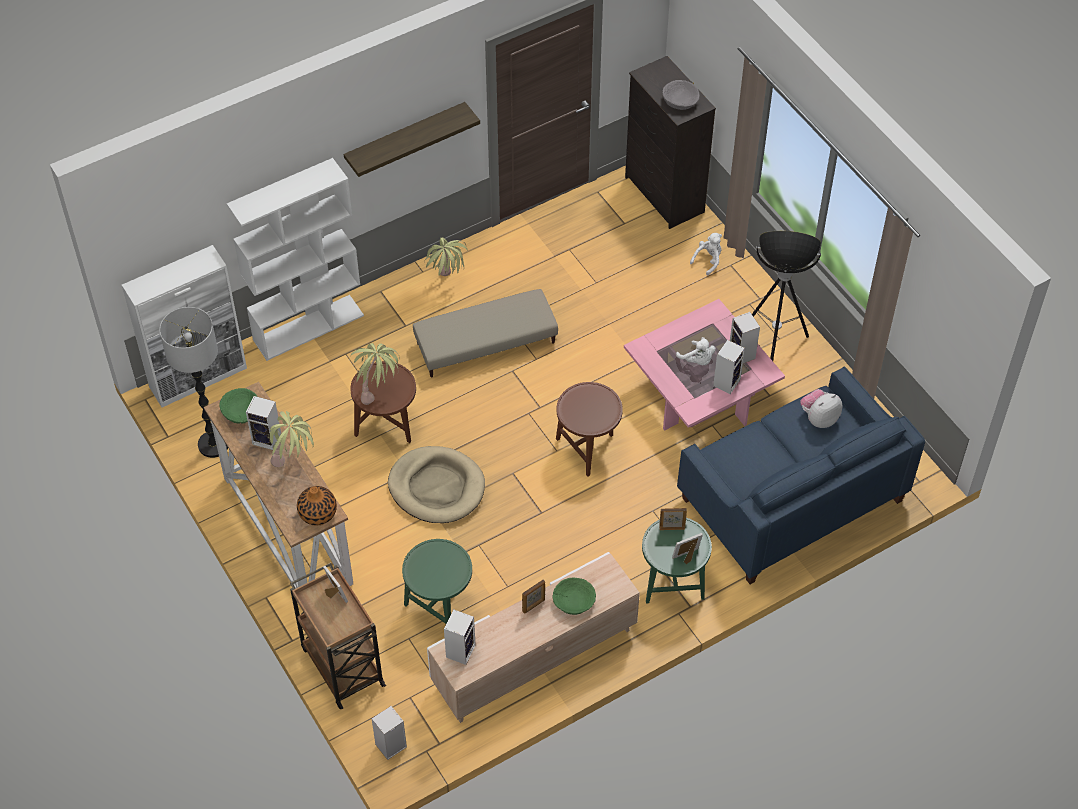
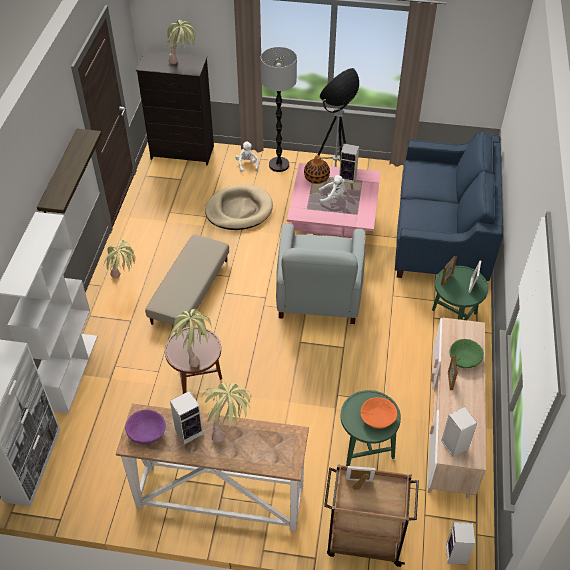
camera: 50 degrees left, 5 degrees down
floor lamp [159,307,228,458] -> floor lamp moved to [261,47,297,172]
green bowl [219,388,258,424] -> purple bowl [125,409,166,444]
vase [297,486,337,526] -> vase moved to [304,155,330,184]
beige dog bed [388,446,485,523] -> beige dog bed moved to [205,185,273,230]
brown side table [556,382,623,477] -> grey armchair [276,223,365,324]
grey bowl [662,80,700,110] -> potted plant [167,20,196,65]
speaker [713,340,745,394] -> none
plush toy [800,389,842,428] -> none
none -> orange bowl [360,397,397,429]

